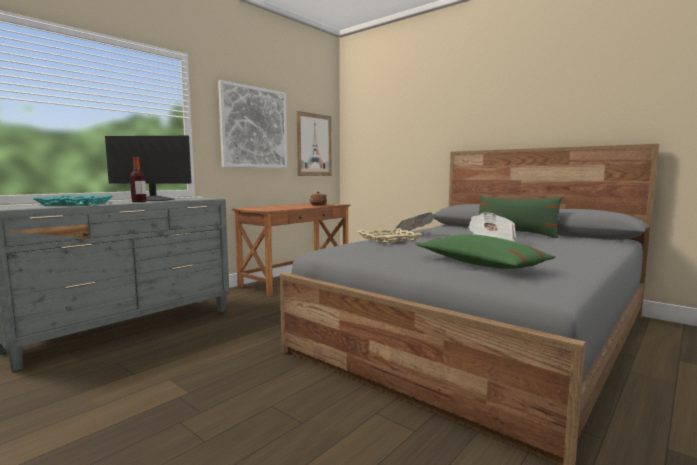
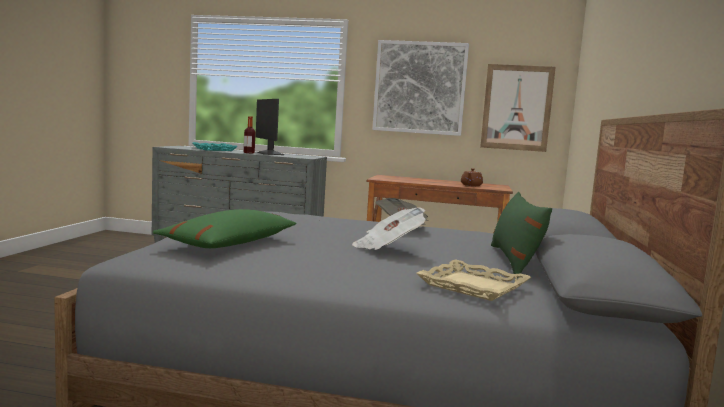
camera: 60 degrees right, 0 degrees up
beige tray [357,228,423,243] -> beige tray moved to [416,259,531,301]

